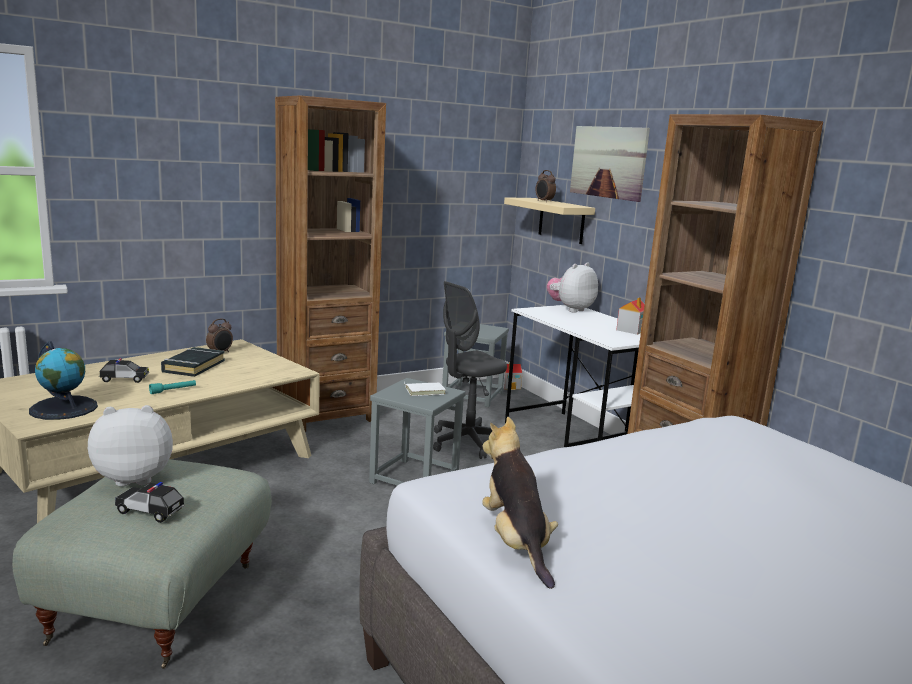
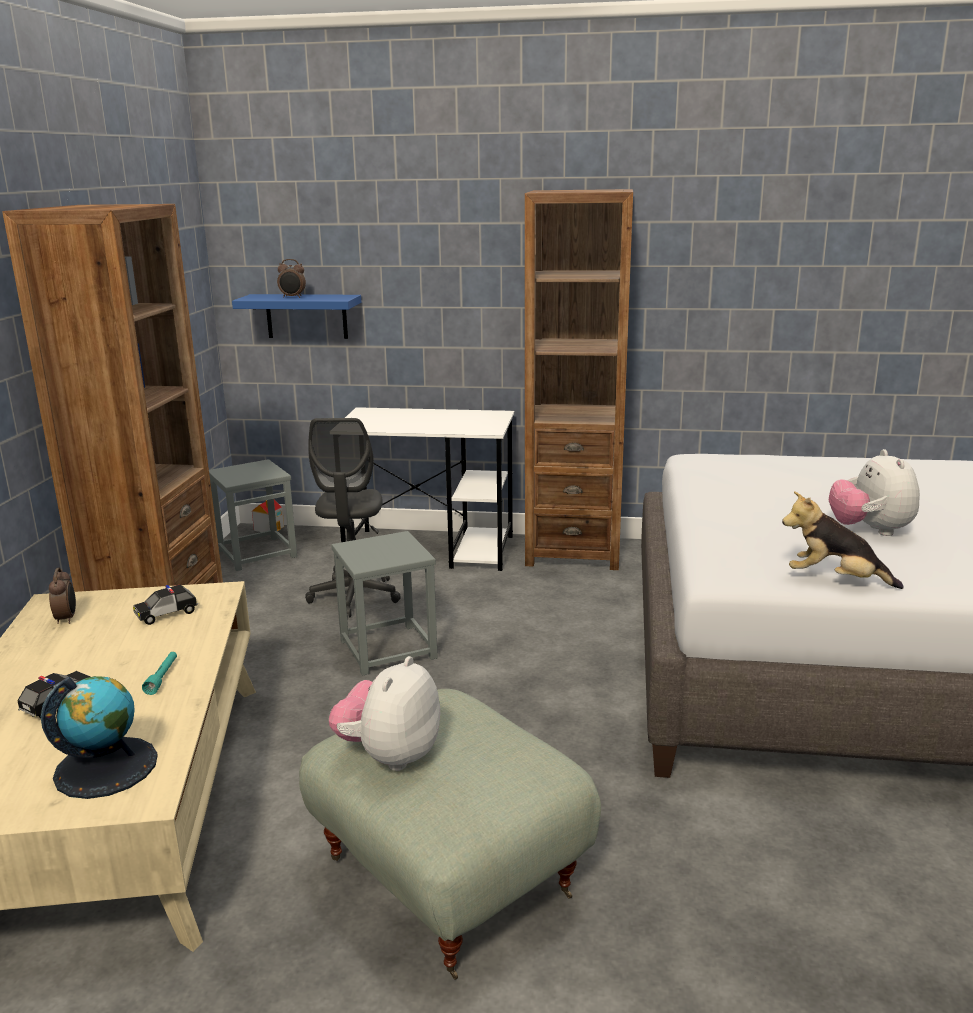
camera: 50 degrees left, 5 degrees up
toy car [115,482,185,523] -> toy car moved to [133,585,198,625]
black book [161,347,225,377] -> none
white book [404,382,446,396] -> none
beige shelf [504,197,595,244] -> blue shelf [232,294,361,339]
plush toy [547,262,598,313] -> plush toy moved to [829,449,920,536]
picture [570,126,650,202] -> none
toy house [616,297,645,335] -> none

